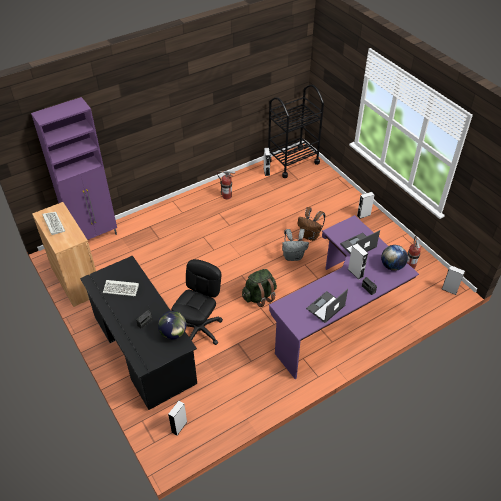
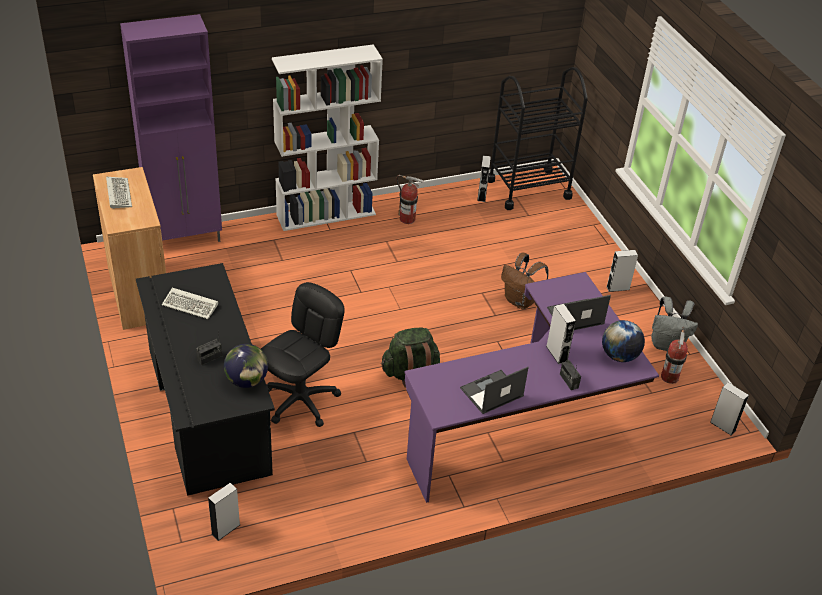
camera: 10 degrees right, 5 degrees down
grey backpack [282,229,309,261] -> grey backpack moved to [651,296,698,351]
none -> white bookcase [272,44,383,231]

